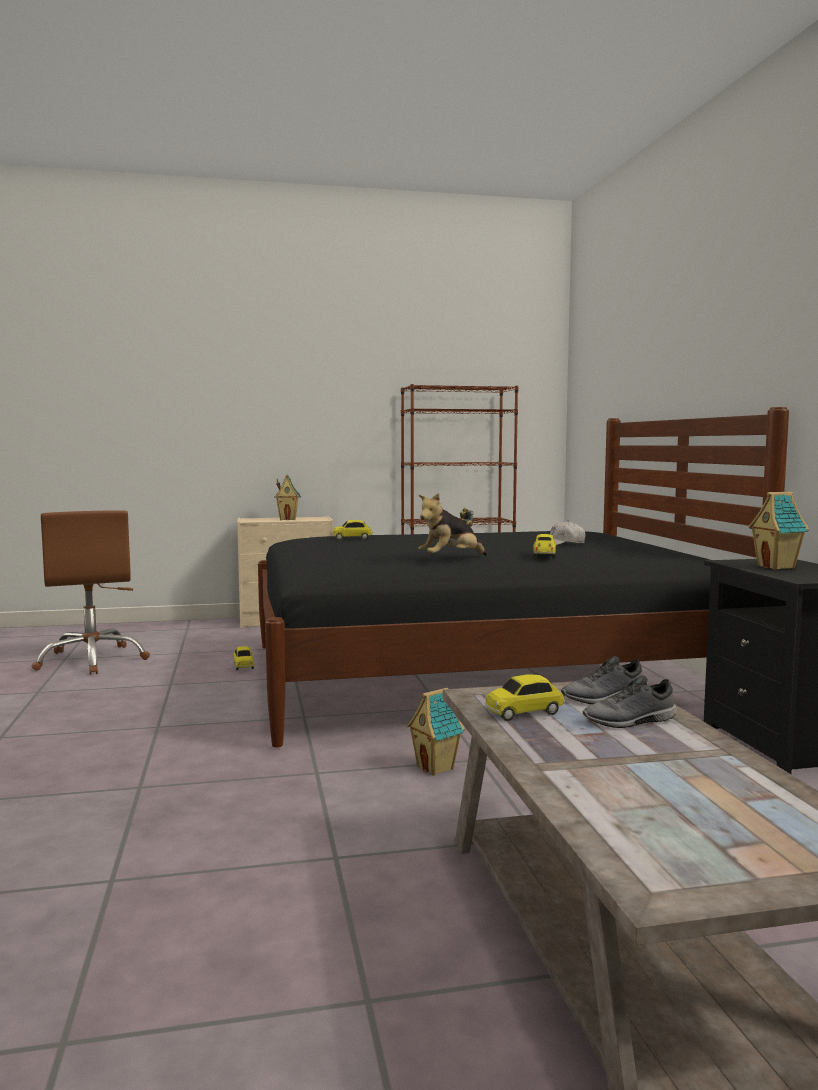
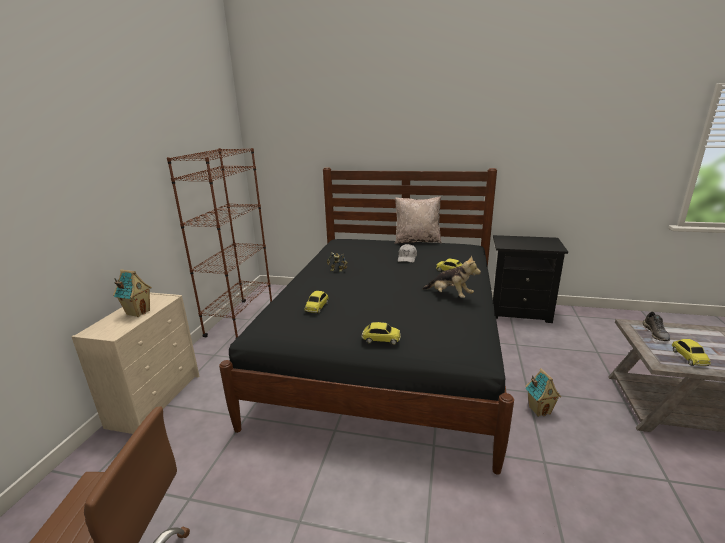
camera: 65 degrees left, 15 degrees up
toy car [234,646,254,670] -> toy car moved to [362,322,401,345]
plush toy [418,493,487,556] -> plush toy turned 45 degrees counterclockwise [422,255,481,298]
grey shoe [583,675,677,728] -> none
toy house [748,491,809,570] -> none
none -> beige pillow [394,197,442,244]

